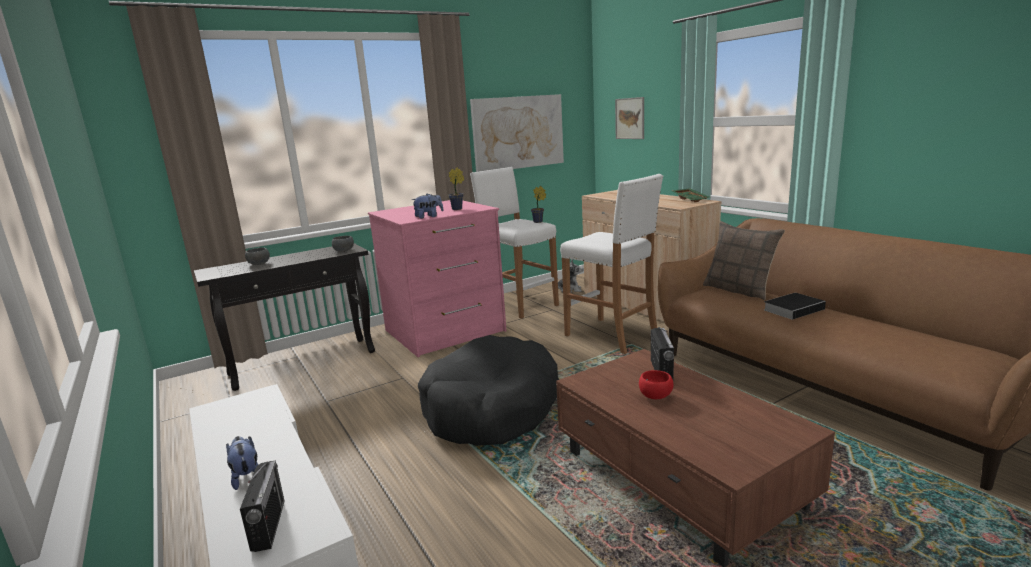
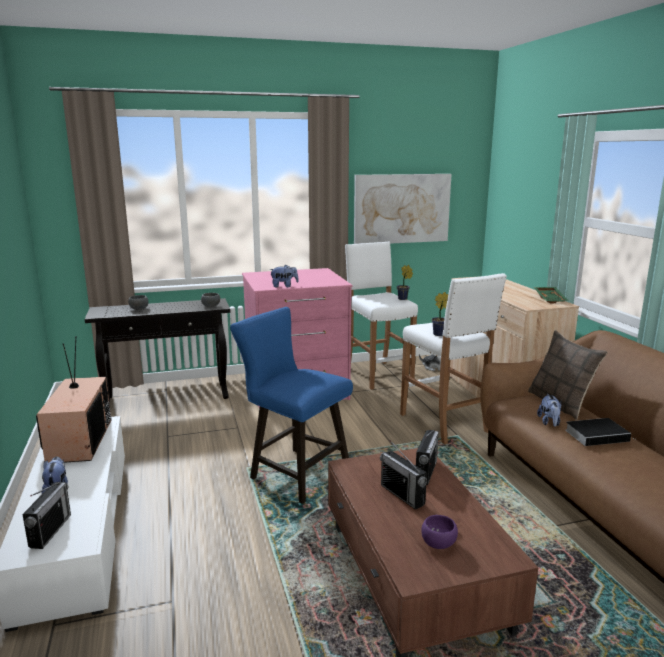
camera: 15 degrees right, 0 degrees up
black dog bed [418,335,559,446] -> blue stool [230,307,353,504]
potted plant [448,167,464,210] -> potted plant moved to [432,292,448,336]
picture [615,97,644,139] -> none
red bowl [639,370,674,399] -> radio [380,440,427,510]
none -> television [36,336,112,463]
none -> purple bowl [421,515,458,549]
none -> plush toy [537,394,562,427]

